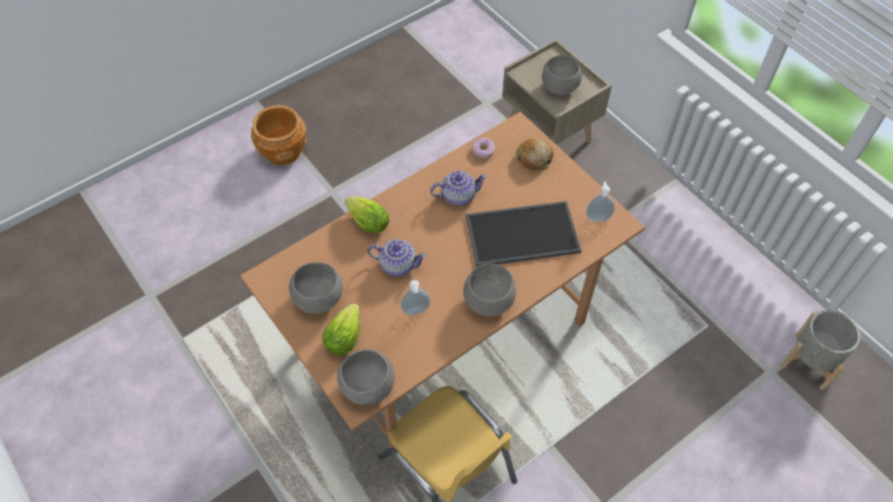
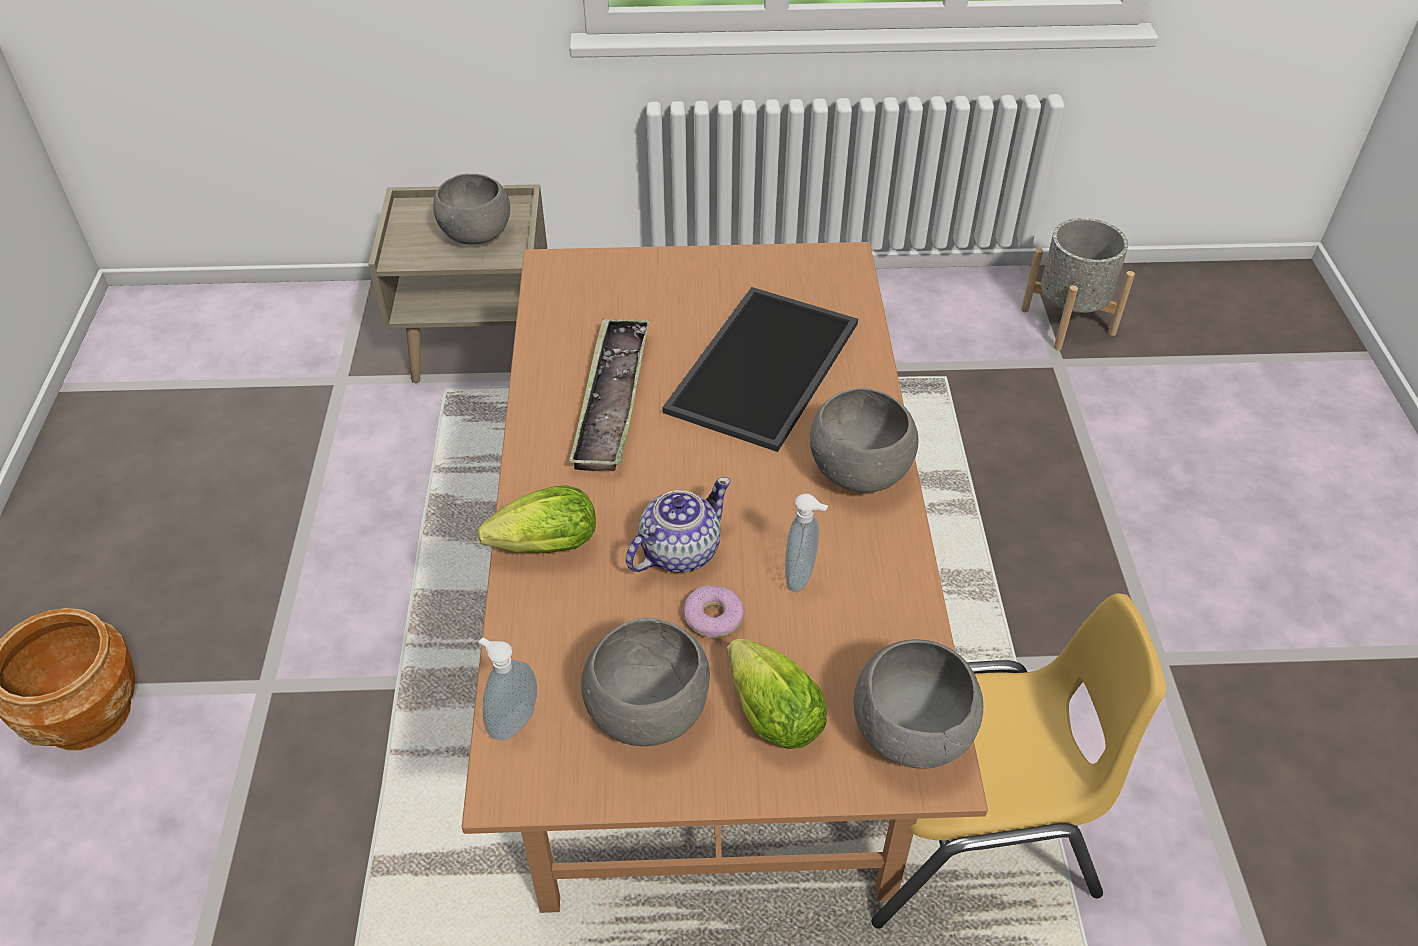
camera: 55 degrees left, 10 degrees down
teapot [430,171,487,206] -> tray [569,318,650,471]
donut [472,138,495,158] -> donut moved to [683,585,745,638]
bread [516,138,554,171] -> none
soap dispenser [586,182,615,222] -> soap dispenser moved to [479,638,537,740]

